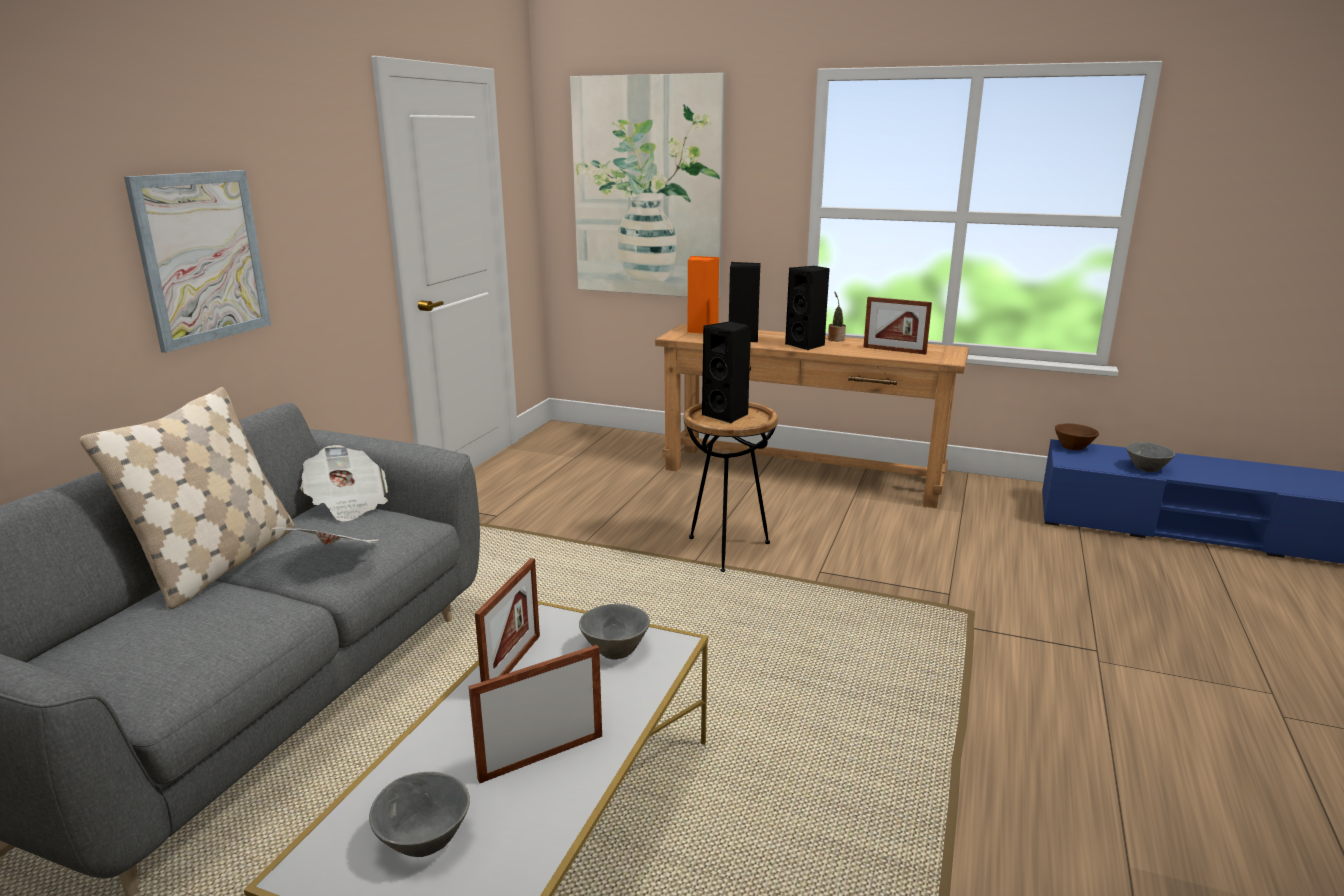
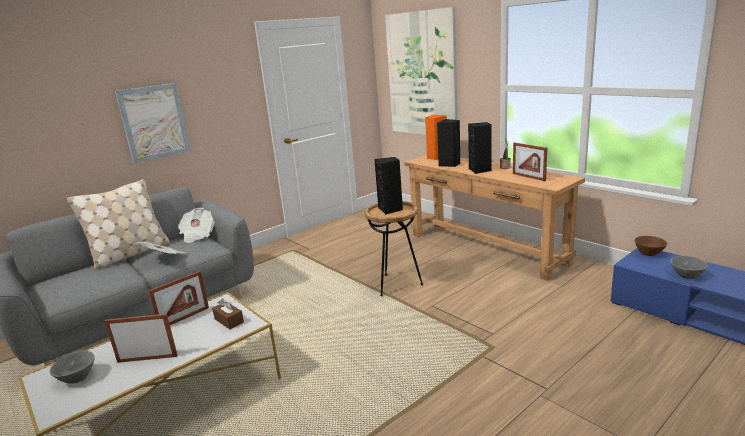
camera: 30 degrees right, 0 degrees up
grey bowl [579,604,650,659] -> brown tissue box [212,298,244,329]

